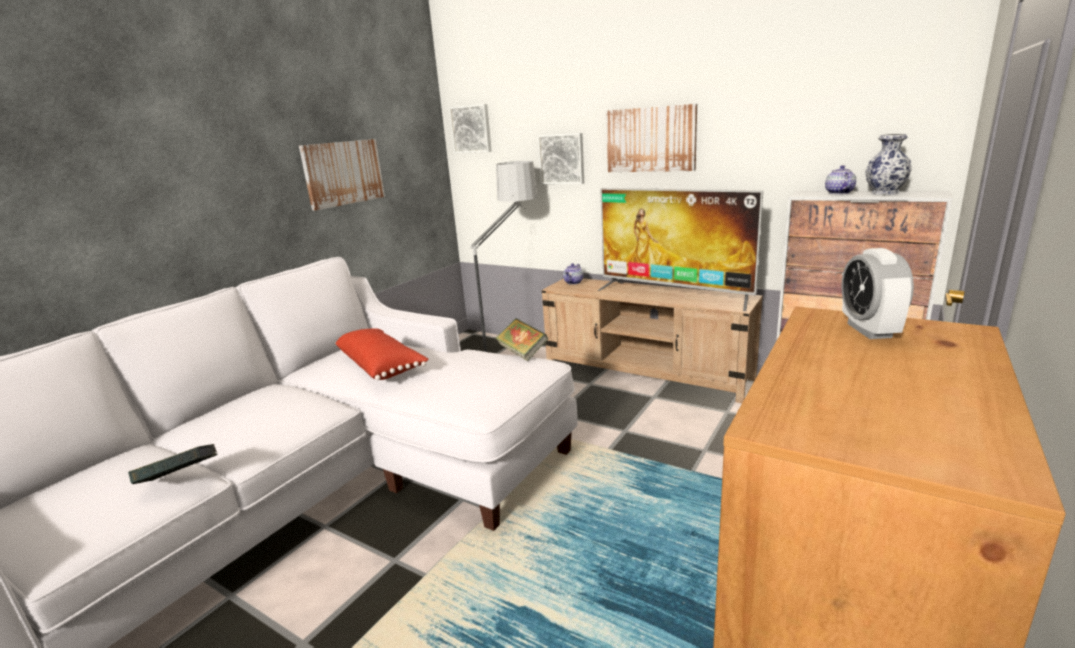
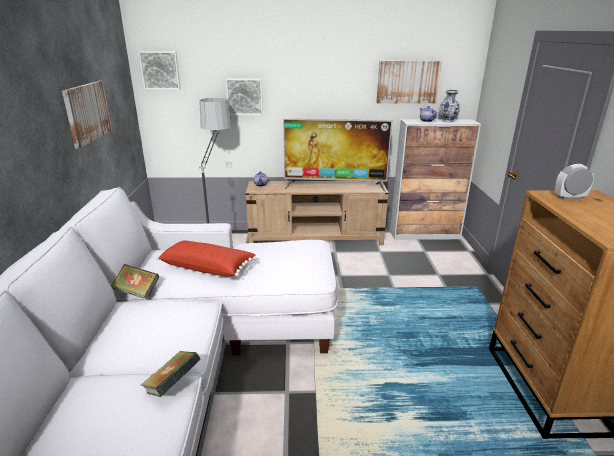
camera: 35 degrees left, 5 degrees up
book [495,318,548,361] -> book moved to [111,264,159,299]
picture [606,104,697,172] -> picture moved to [376,61,442,104]
alarm clock [841,248,914,339] -> alarm clock turned 120 degrees clockwise [555,164,594,200]

